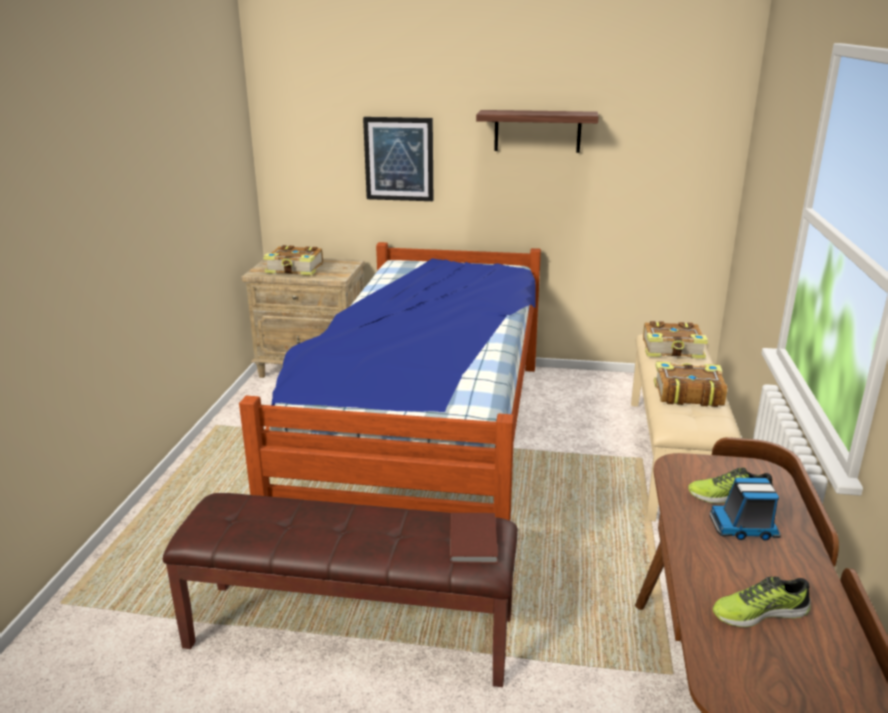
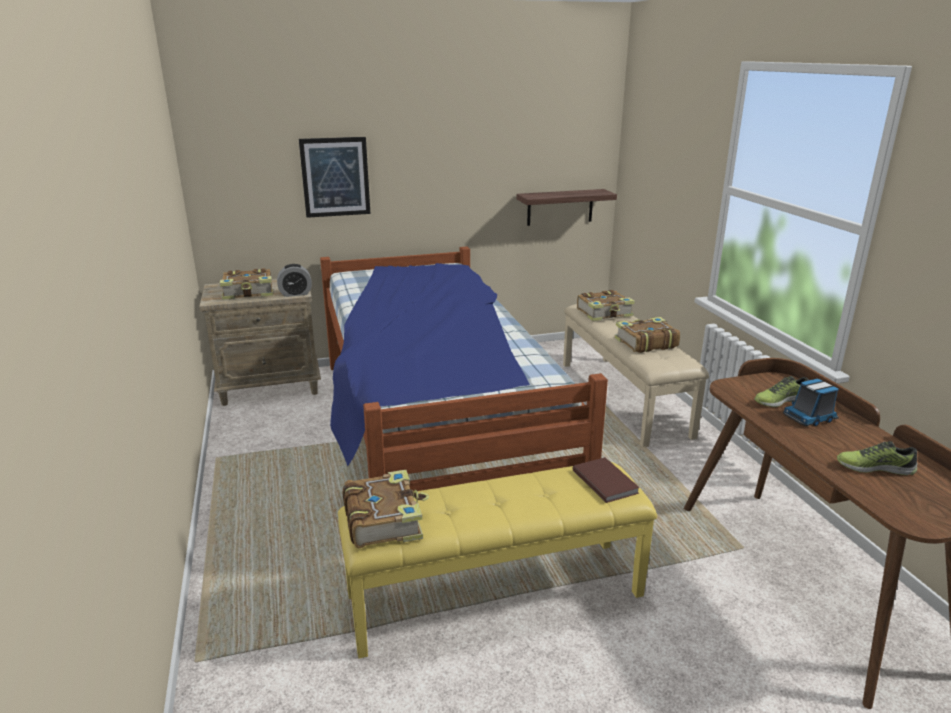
camera: 25 degrees left, 0 degrees up
brown bench [162,493,518,687] -> yellow bench [338,462,657,659]
shelf [476,110,599,153] -> shelf moved to [516,189,617,226]
shoe [712,576,811,627] -> shoe turned 45 degrees clockwise [837,441,917,475]
none -> alarm clock [277,264,312,297]
none -> book [343,470,429,548]

